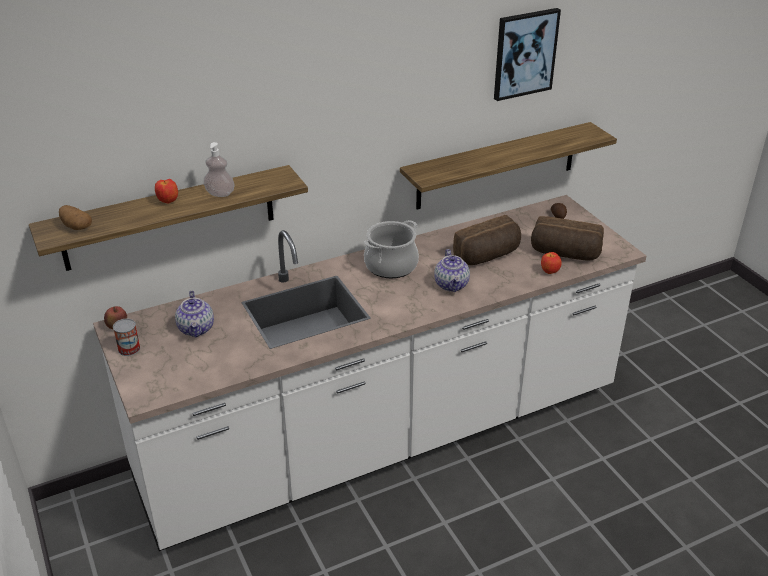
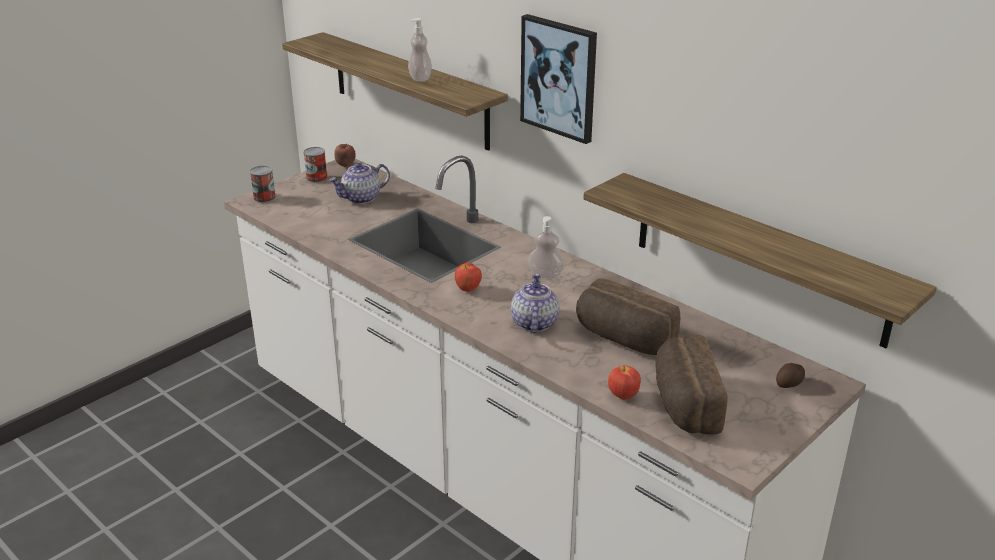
camera: 70 degrees right, 5 degrees down
potato [59,205,92,230] -> none
apple [155,179,178,203] -> apple moved to [455,263,482,292]
cooking pot [364,220,419,278] -> soap dispenser [528,216,564,279]
teapot [434,249,470,292] -> teapot turned 120 degrees clockwise [511,273,559,333]
picture [494,8,561,101] -> picture moved to [520,14,597,144]
none -> can [250,166,276,203]

